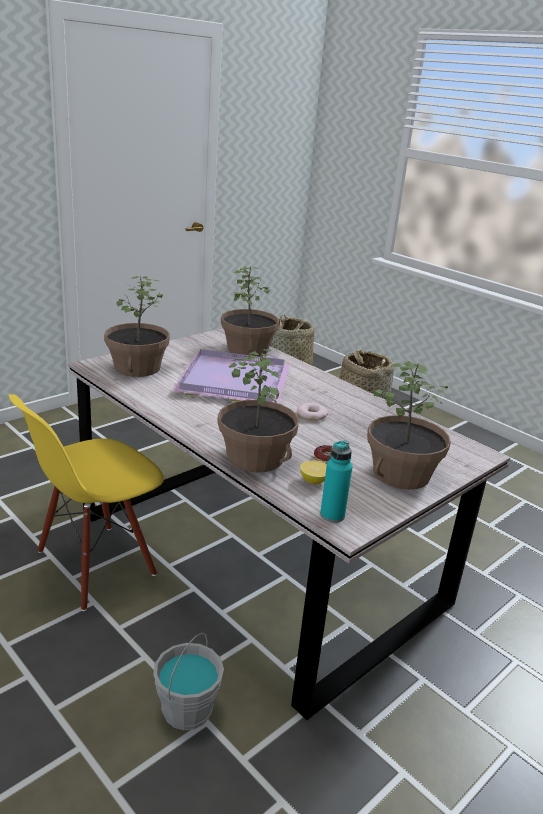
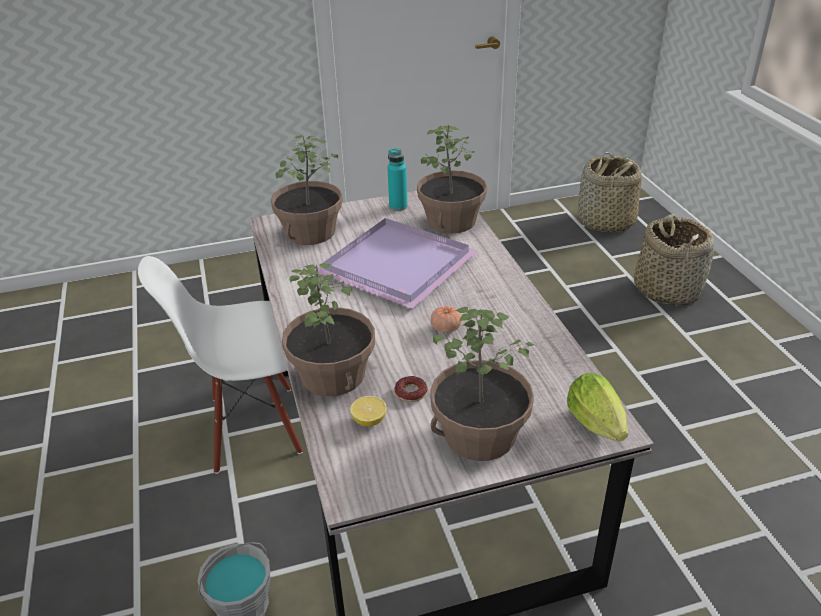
camera: 30 degrees right, 10 degrees up
yellow chair [8,394,164,611] -> white chair [138,256,302,474]
donut [297,403,328,421] -> tomato [431,306,462,333]
turquoise bottle [320,440,353,523] -> turquoise bottle moved to [387,149,408,211]
none -> lettuce [567,373,628,442]

